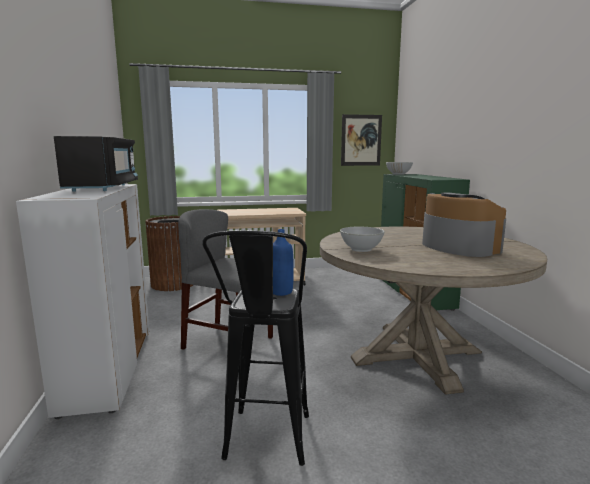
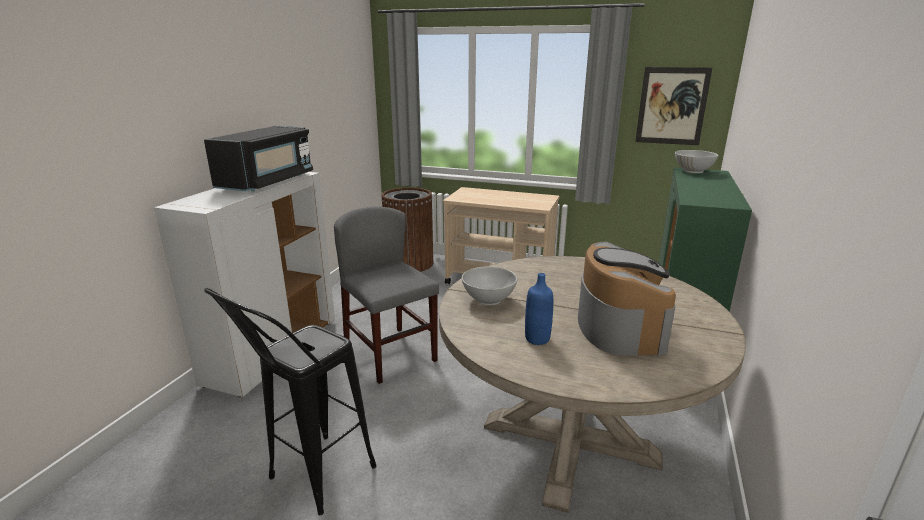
camera: 30 degrees right, 10 degrees up
blue bottle [273,229,294,296] -> blue bottle moved to [525,273,553,345]

